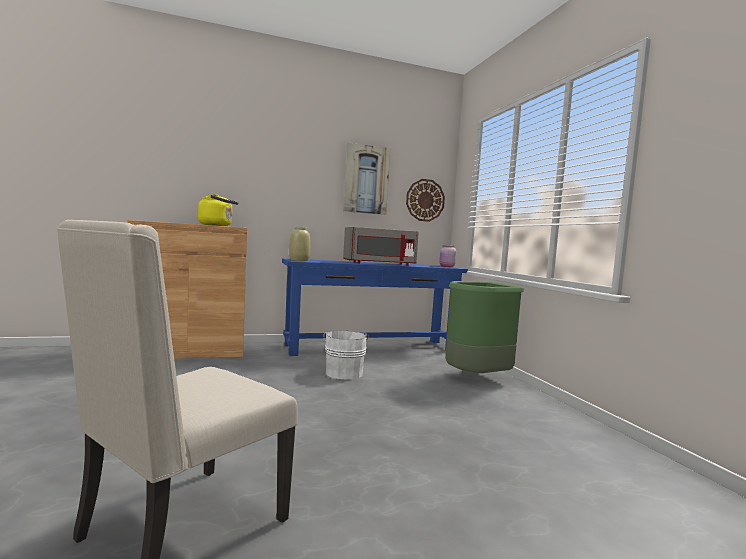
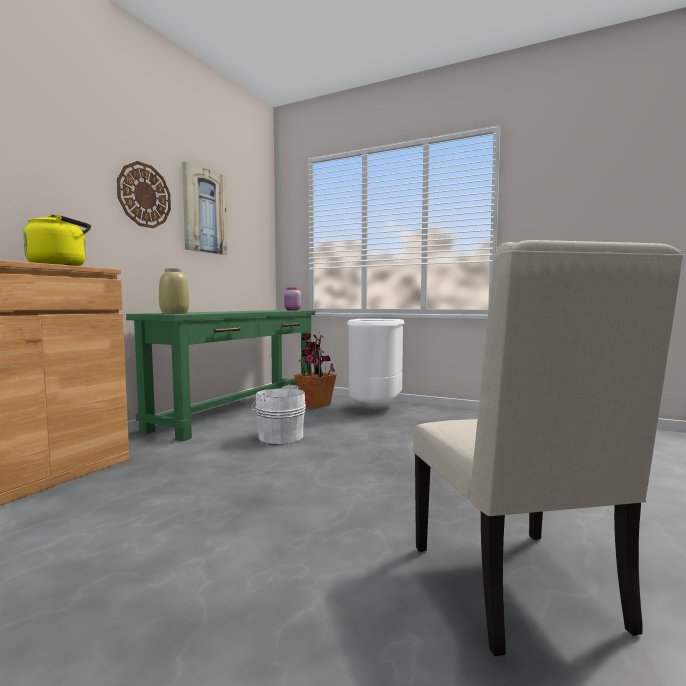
camera: 45 degrees left, 0 degrees up
blue console table [282,258,468,356] -> green console table [126,310,316,441]
grey microwave [343,227,419,266] -> none
wall clock [406,179,445,222] -> wall clock moved to [117,161,171,228]
green trash can [445,281,524,373] -> white trash can [347,319,405,403]
none -> potted plant [294,331,337,409]

